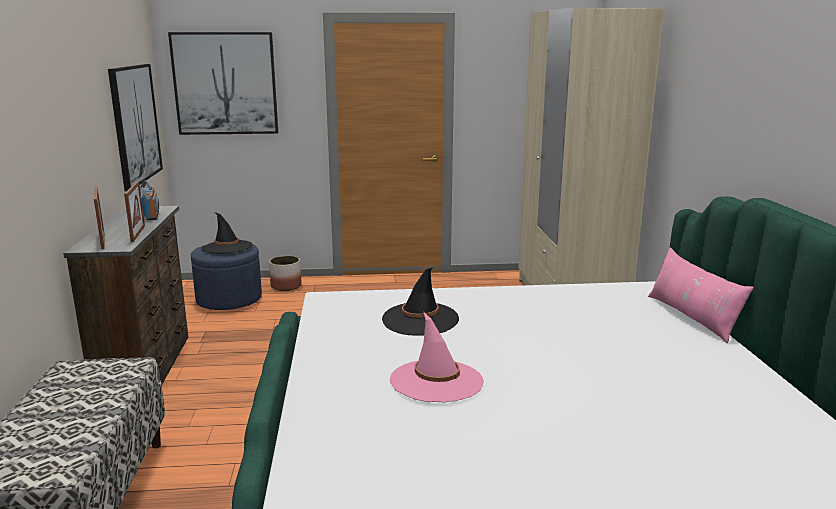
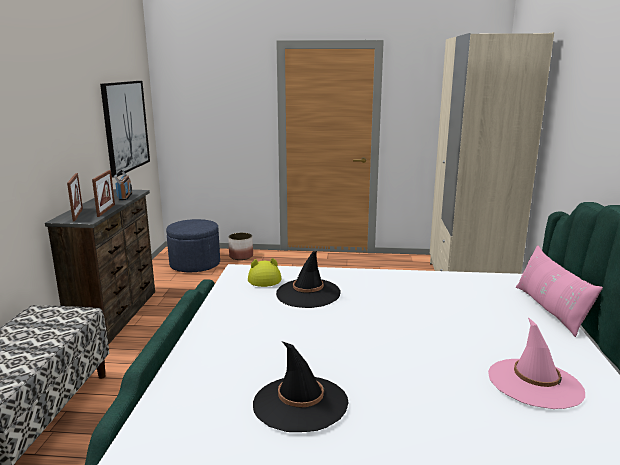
camera: 10 degrees right, 0 degrees up
picture [168,32,278,135] -> none
black hat [201,212,253,254] -> black hat moved to [253,341,349,432]
pink hat [390,313,484,402] -> pink hat moved to [488,317,585,409]
none -> yellow hat [248,258,281,287]

